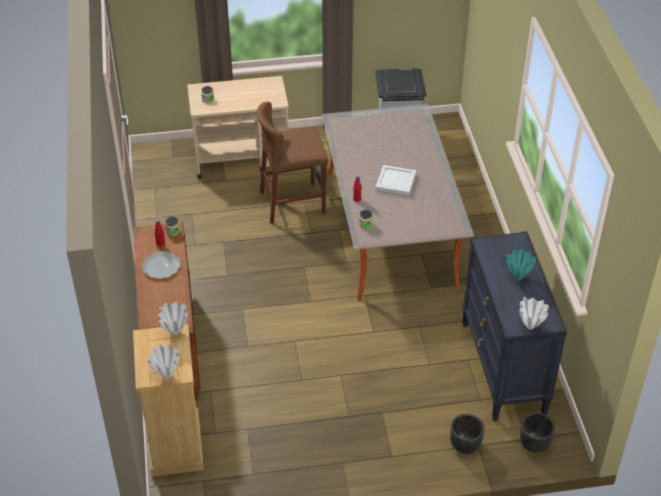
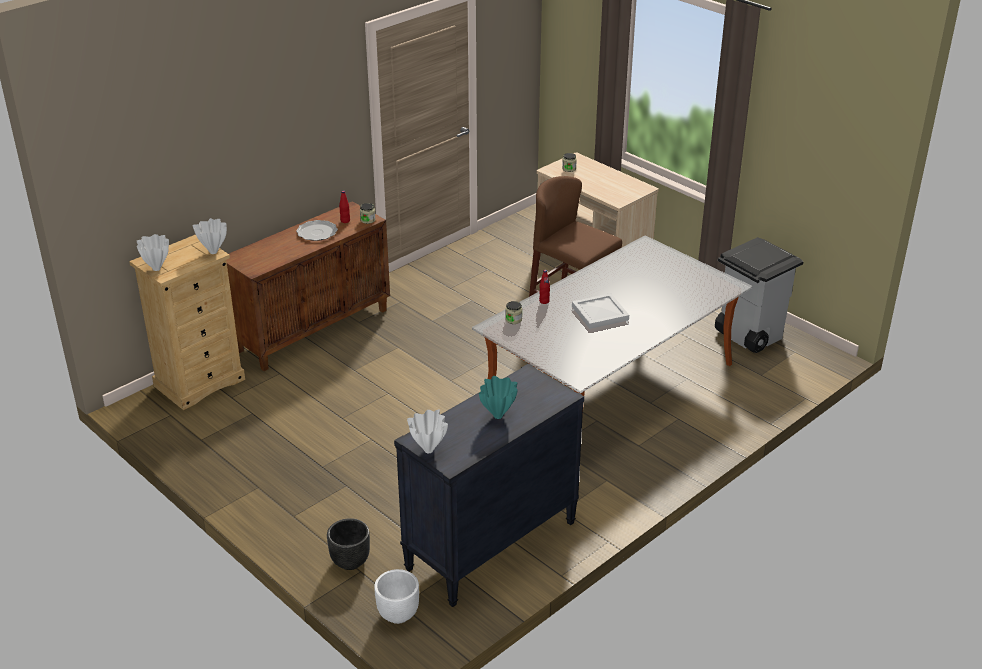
camera: 55 degrees right, 10 degrees down
black planter [520,413,555,453] -> white planter [374,569,419,624]

